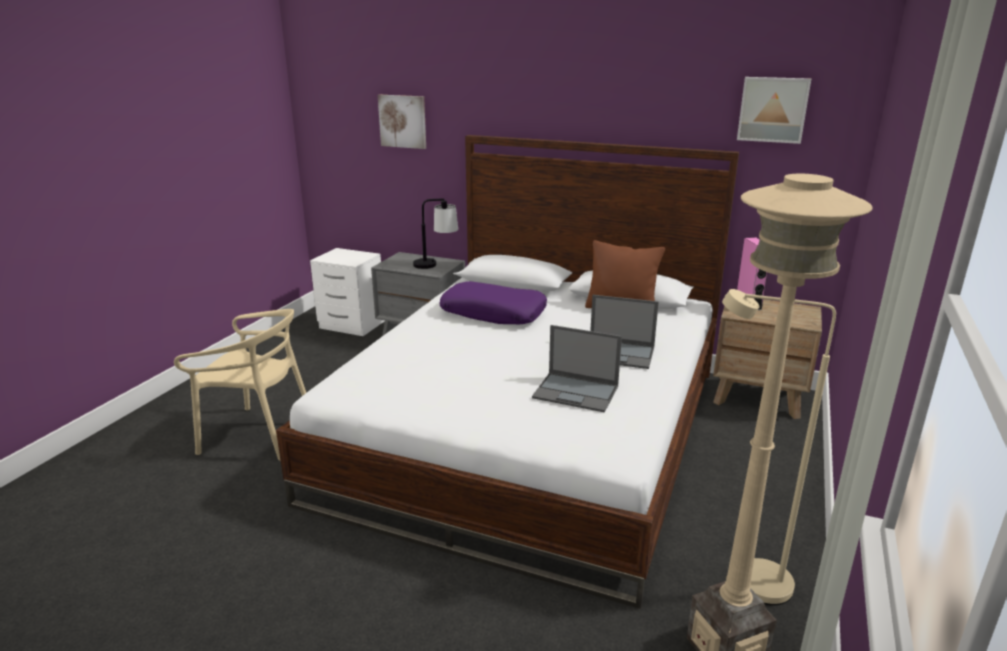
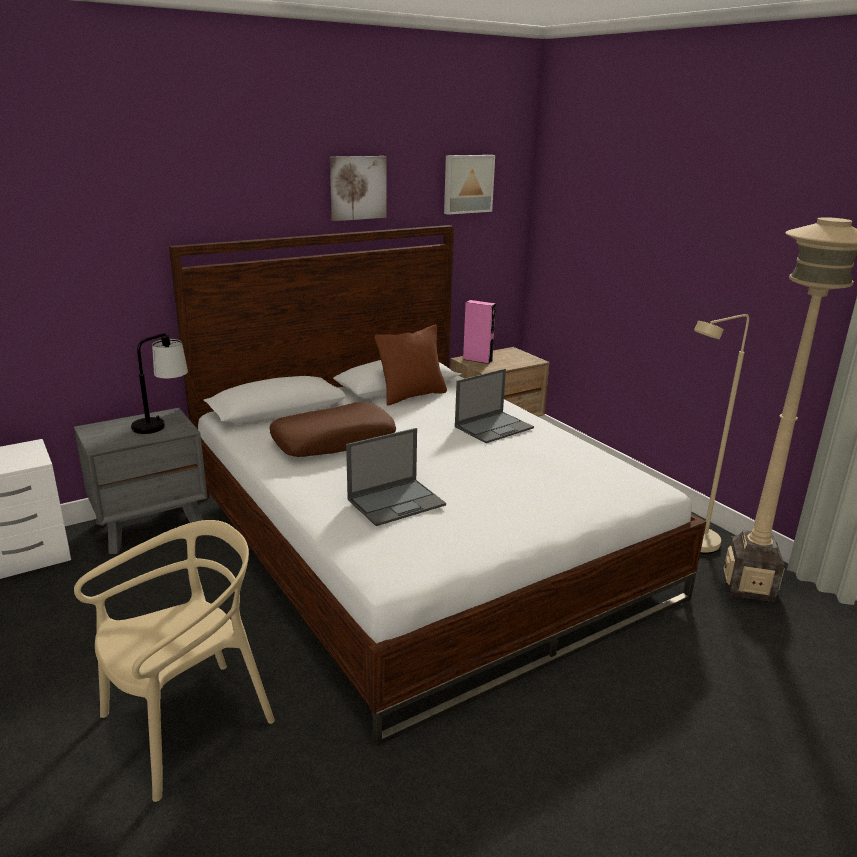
camera: 55 degrees left, 0 degrees up
picture [378,95,426,149] -> picture moved to [330,156,387,221]
purple pillow [439,281,547,324] -> brown pillow [269,402,396,457]
laptop [532,325,622,413] -> laptop moved to [346,428,446,526]

